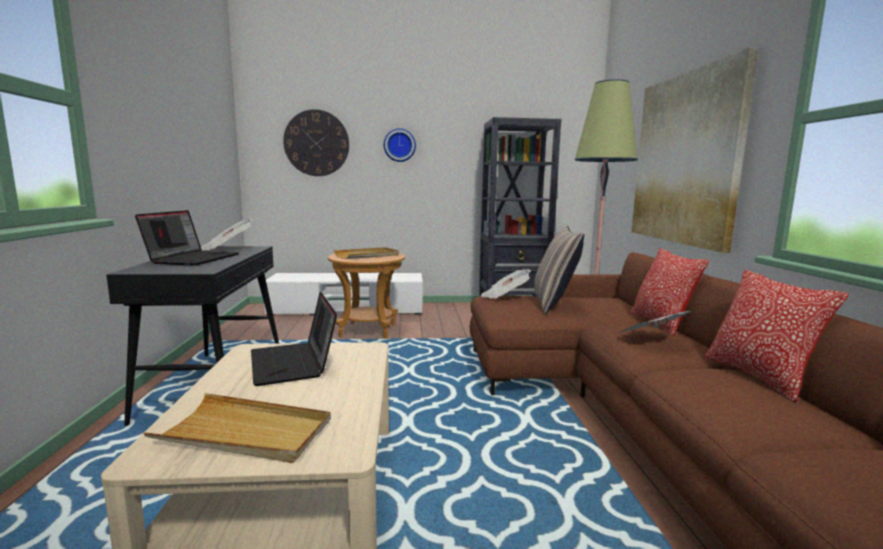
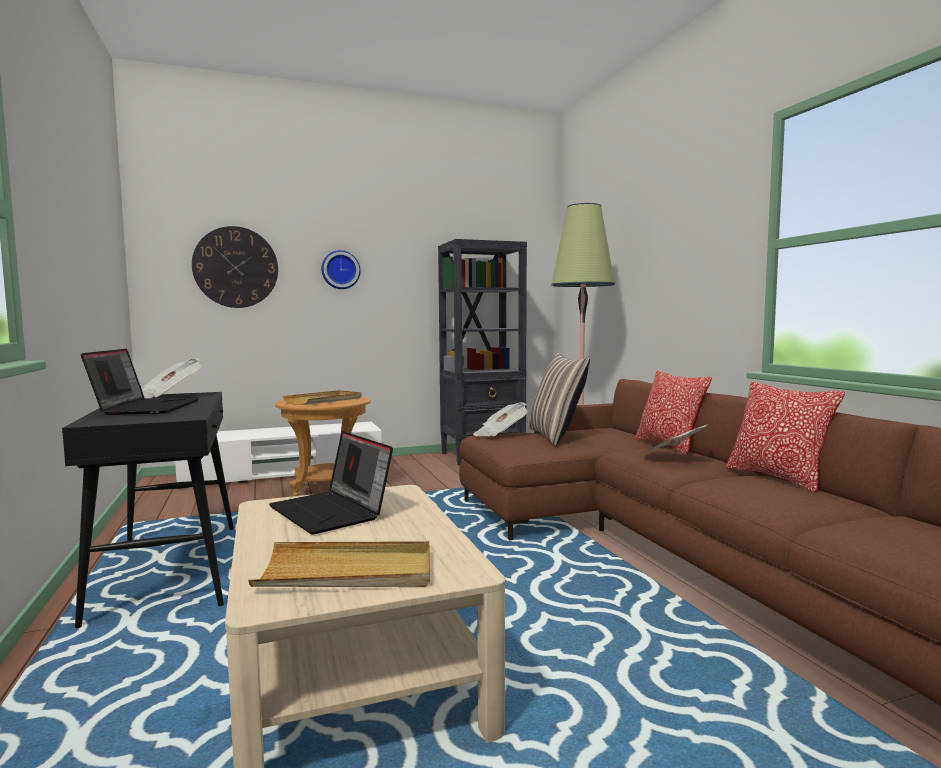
camera: 15 degrees left, 5 degrees down
picture [632,47,758,253] -> none

